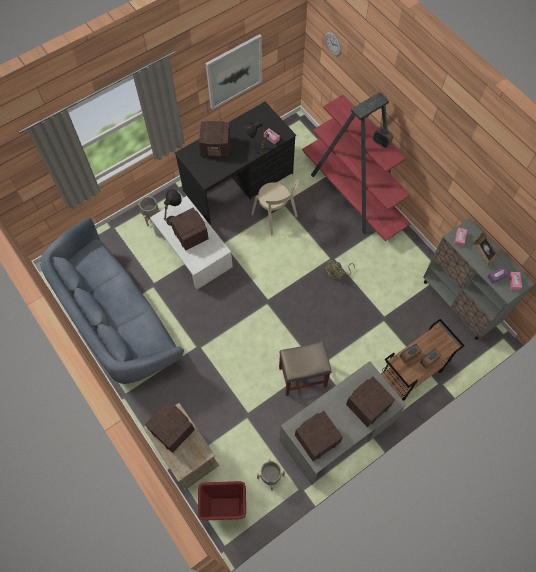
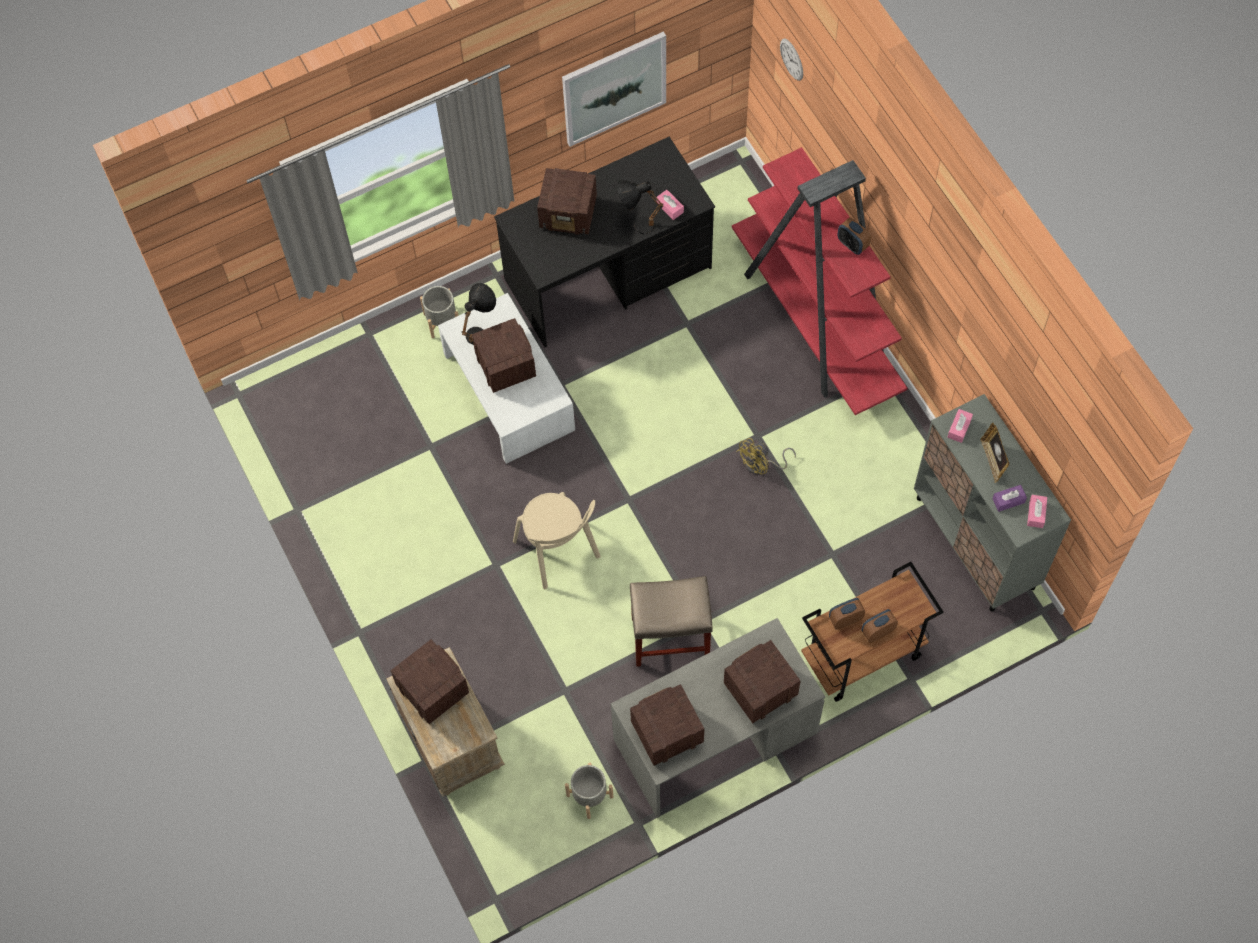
camera: 10 degrees right, 0 degrees up
blue sofa [40,218,184,384] -> none
red trash can [198,481,246,521] -> none
beige chair [251,179,299,235] -> beige chair moved to [513,492,601,590]

